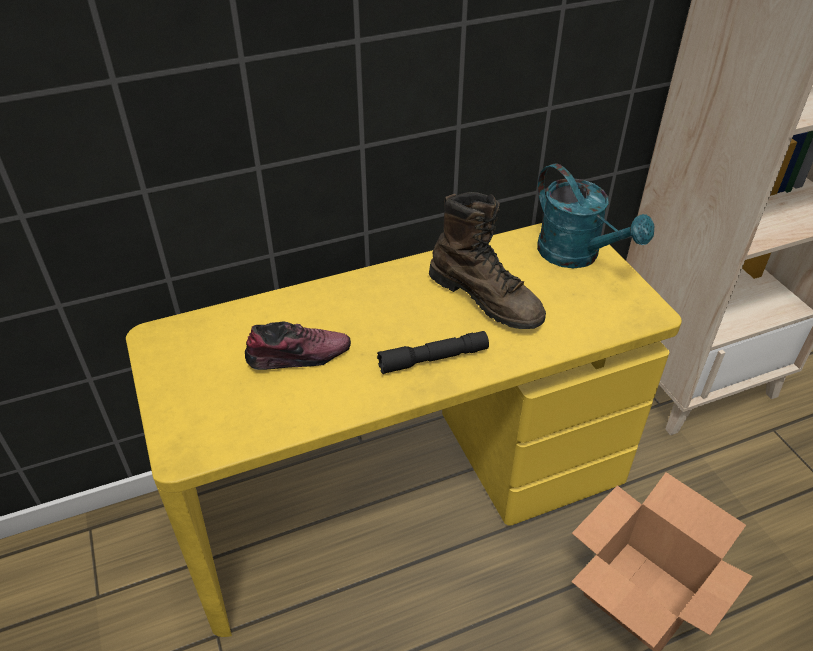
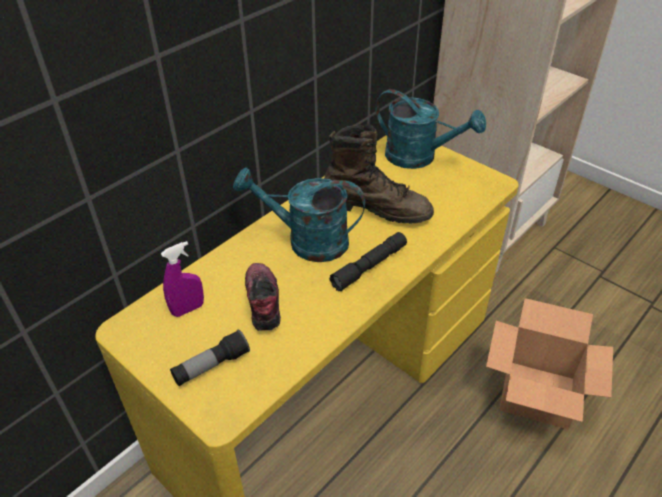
camera: 25 degrees left, 0 degrees up
shoe [245,322,351,370] -> shoe turned 60 degrees counterclockwise [245,263,281,331]
none -> purple spray bottle [161,241,204,317]
none -> flashlight [170,330,250,386]
none -> turquoise watering can [233,168,365,262]

